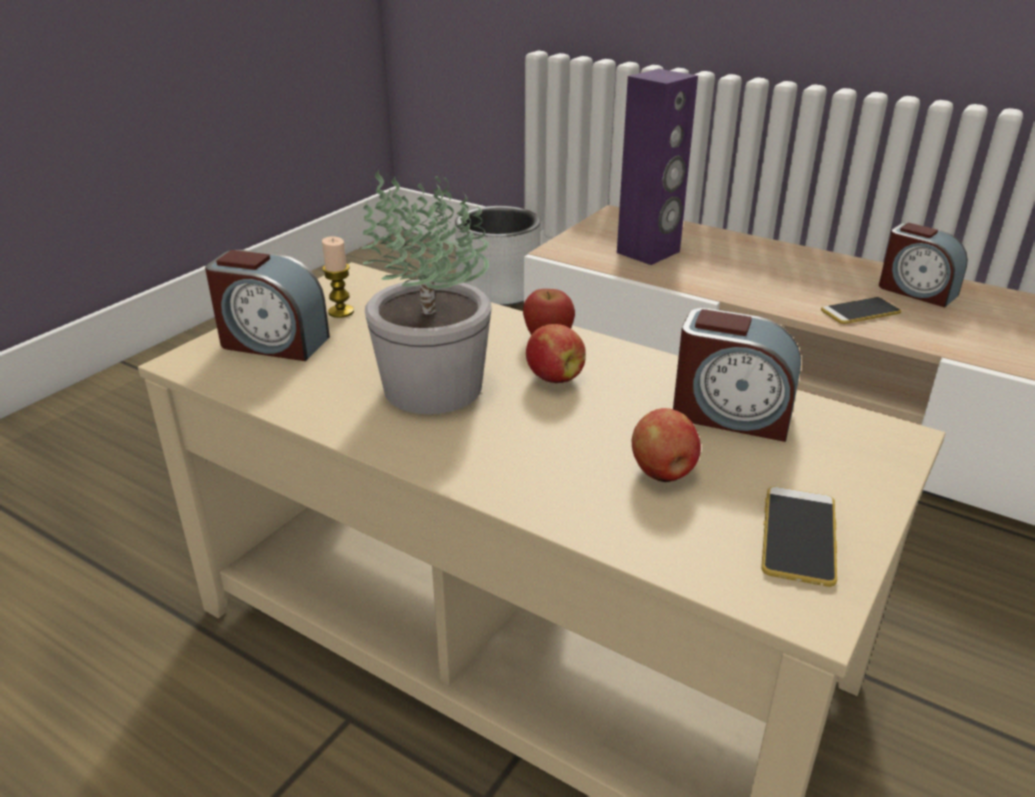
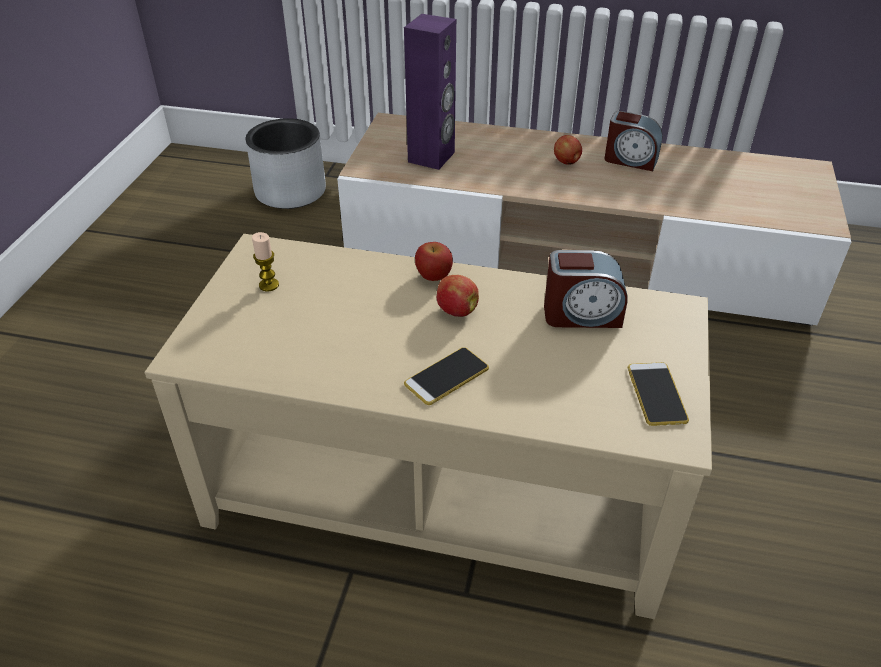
camera: 20 degrees left, 10 degrees up
alarm clock [205,250,330,361] -> none
potted plant [361,170,492,414] -> none
apple [632,408,701,482] -> apple moved to [554,135,582,165]
phone [821,297,901,324] -> phone moved to [404,347,489,405]

